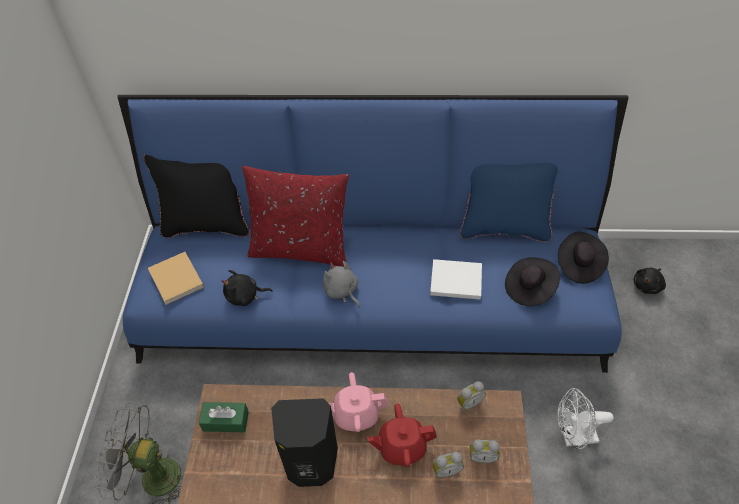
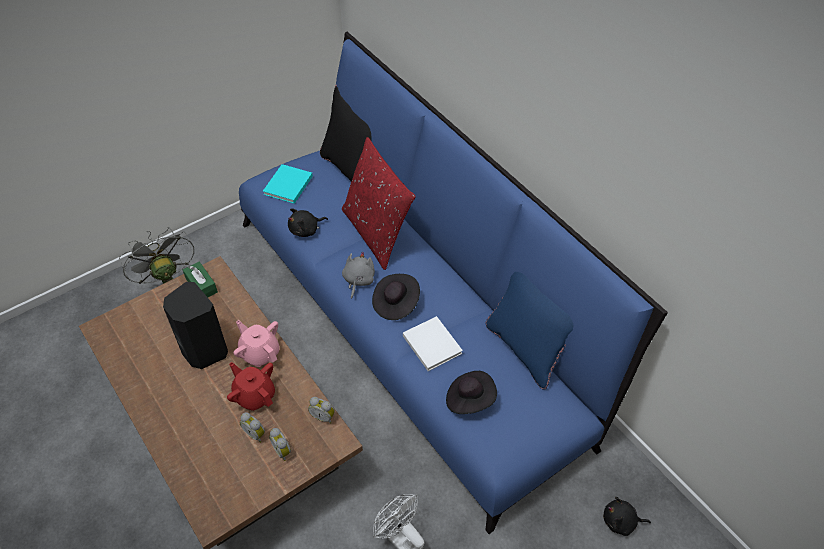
camera: 50 degrees right, 0 degrees up
beige book [148,252,204,305] -> turquoise book [263,164,313,204]
black plush toy [221,270,273,306] -> black plush toy turned 75 degrees counterclockwise [288,208,328,237]
black hat [558,232,609,284] -> black hat moved to [372,274,420,320]

